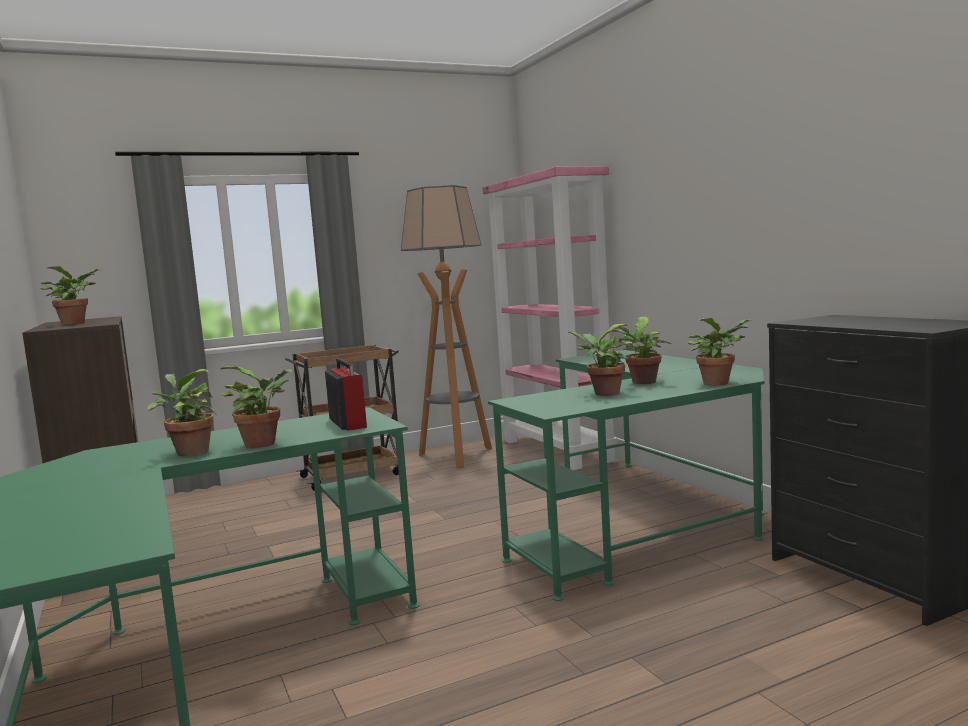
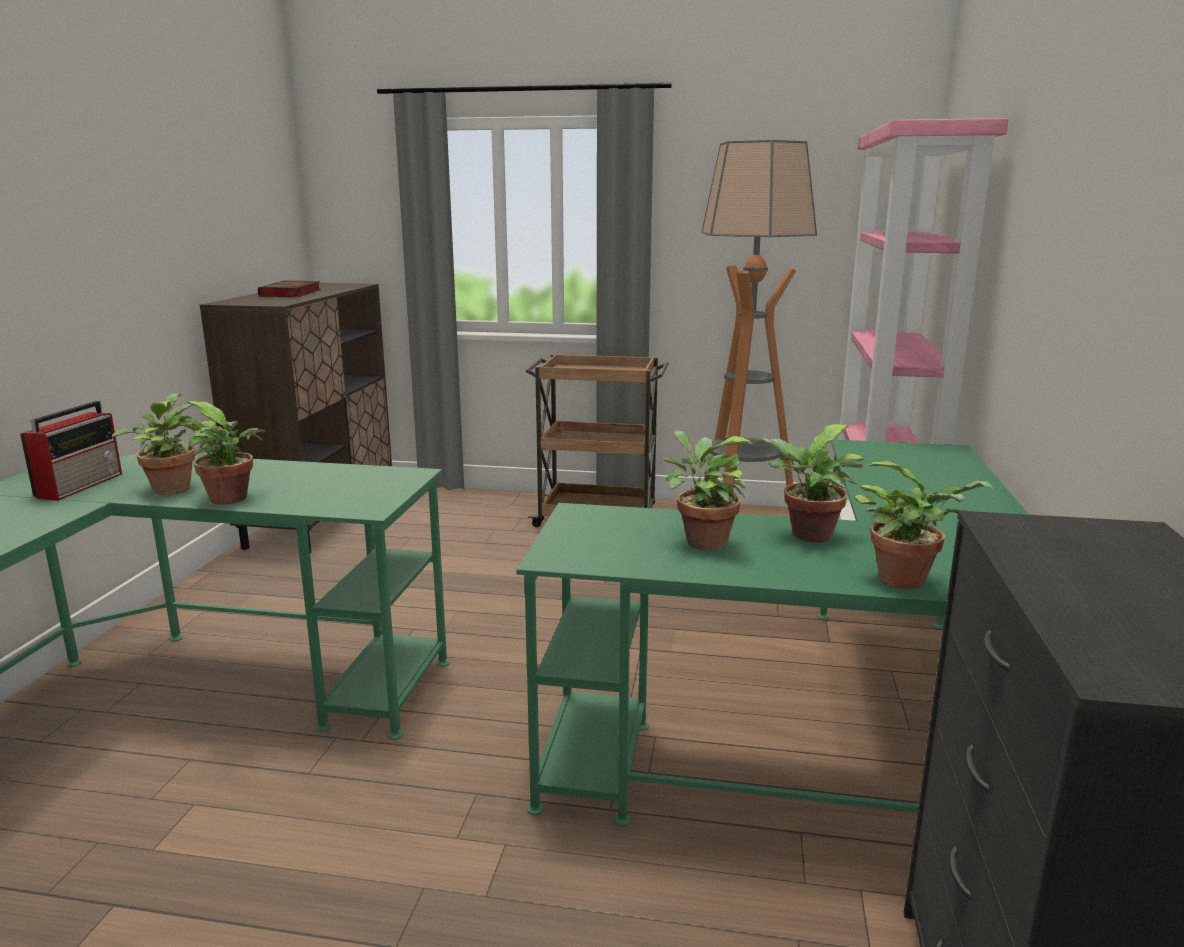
camera: 35 degrees right, 10 degrees up
potted plant [40,266,101,325] -> book [258,280,321,297]
radio [325,359,367,431] -> radio moved to [20,401,122,501]

